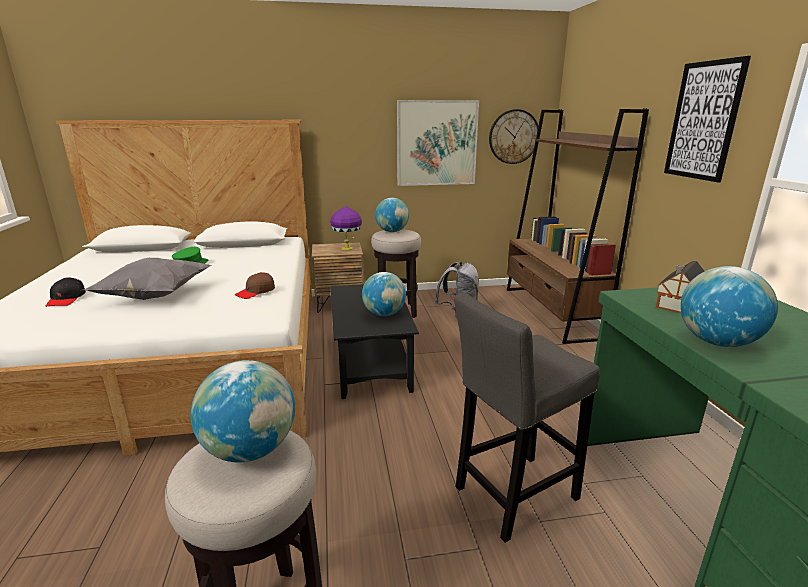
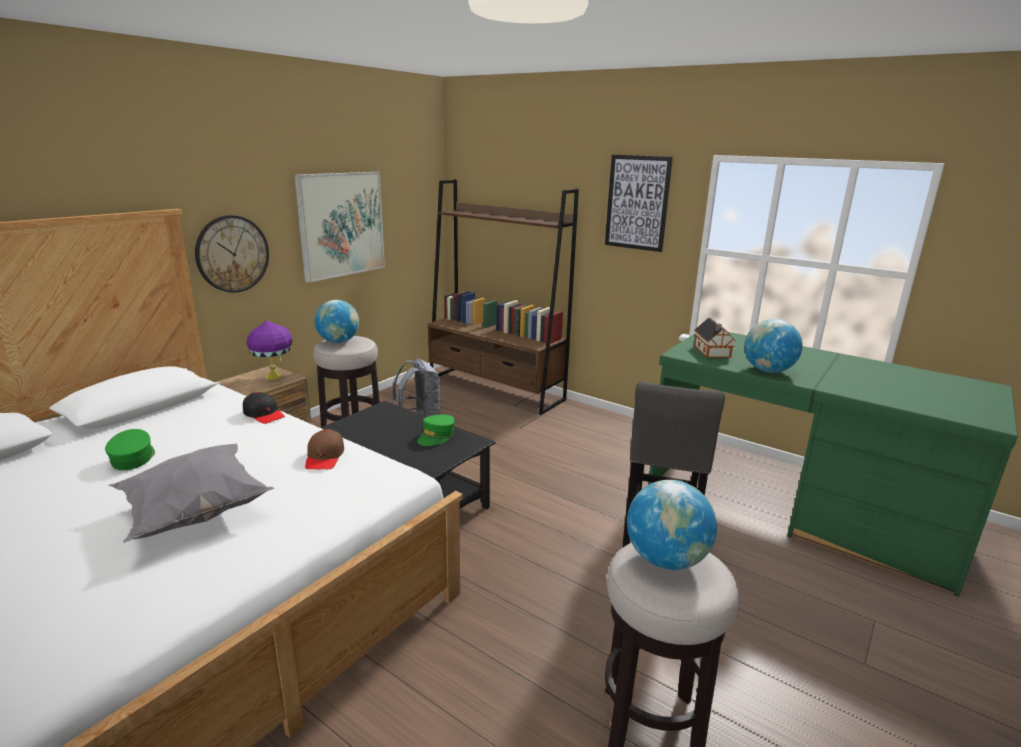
camera: 45 degrees left, 0 degrees up
black cap [46,277,86,307] -> black cap moved to [243,392,285,424]
globe [362,272,406,316] -> green cap [417,415,455,446]
wall clock [489,109,538,164] -> wall clock moved to [195,215,269,293]

